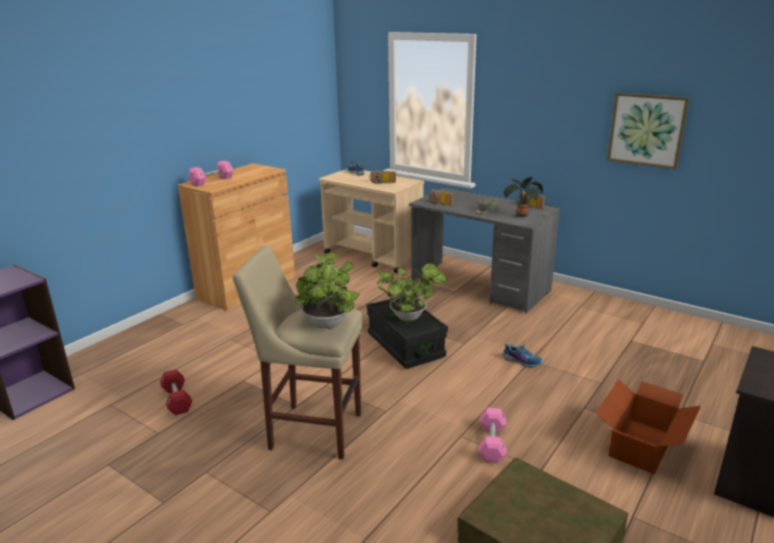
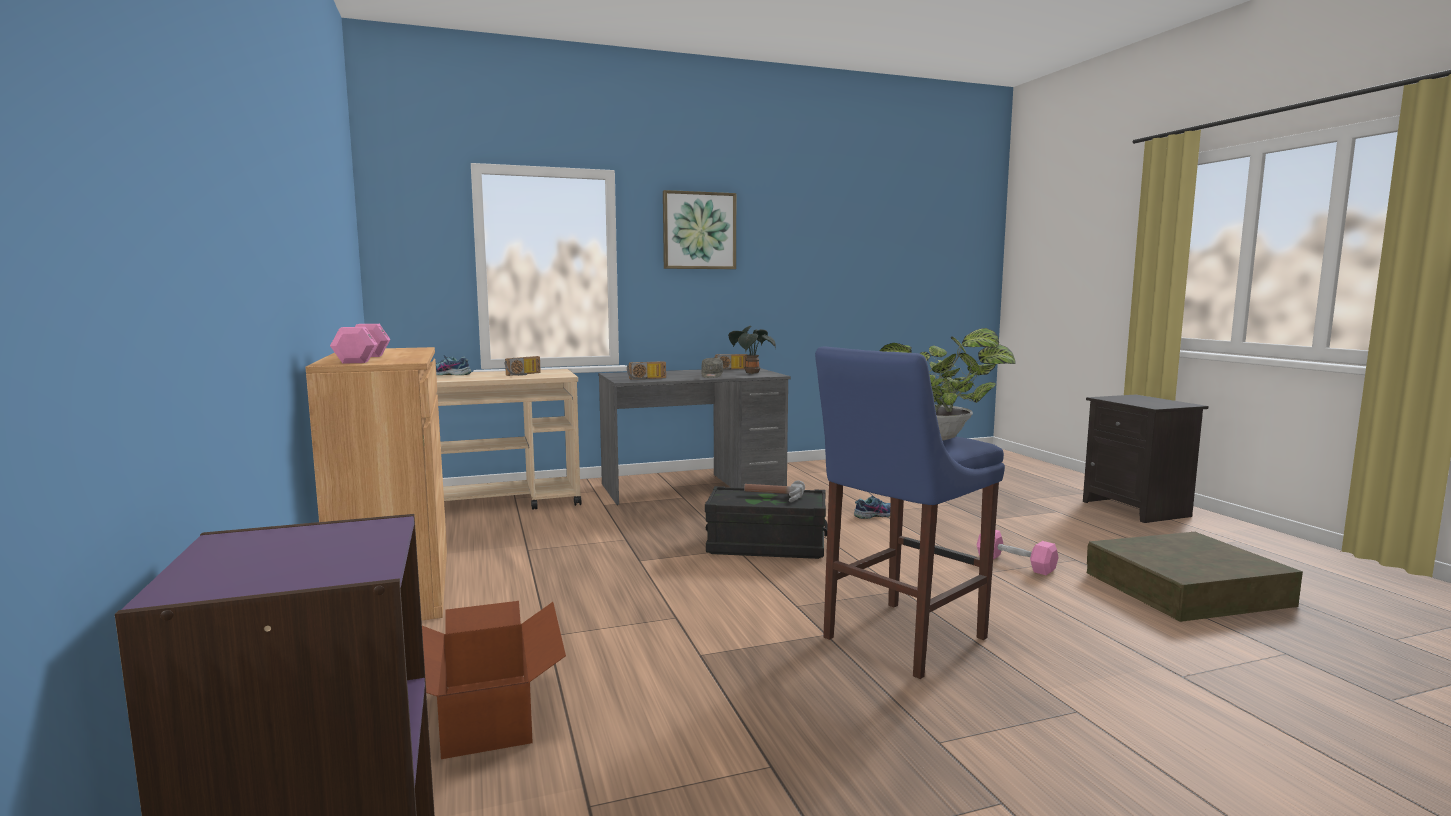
camera: 55 degrees left, 15 degrees down
red dumbbell [160,369,192,415] -> none
beige stool [232,246,363,460] -> blue stool [815,347,1005,679]
potted plant [377,263,446,321] -> hammer [744,480,805,502]
cardboard box [595,380,701,474] -> cardboard box moved to [422,601,566,759]
picture [607,92,690,169] -> picture moved to [663,190,736,269]

